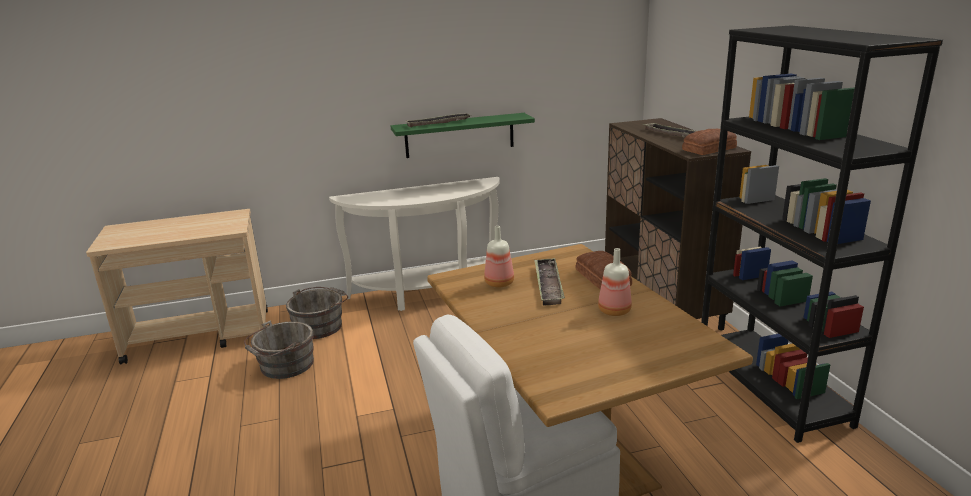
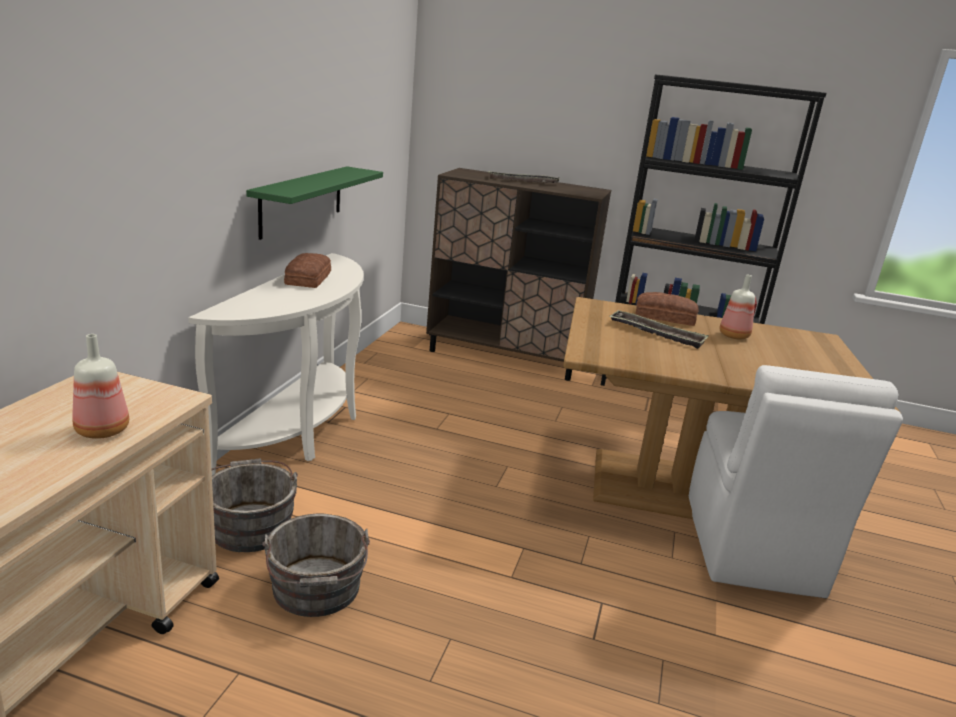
camera: 60 degrees left, 0 degrees up
tray [406,113,470,127] -> none
bottle [484,226,514,288] -> bottle moved to [72,334,129,439]
bread [682,129,737,155] -> bread moved to [284,253,331,288]

